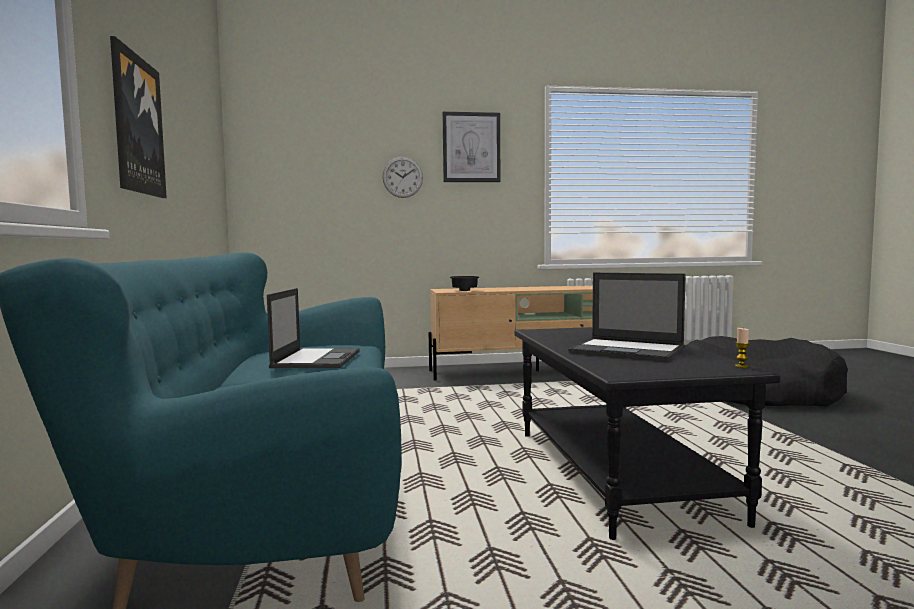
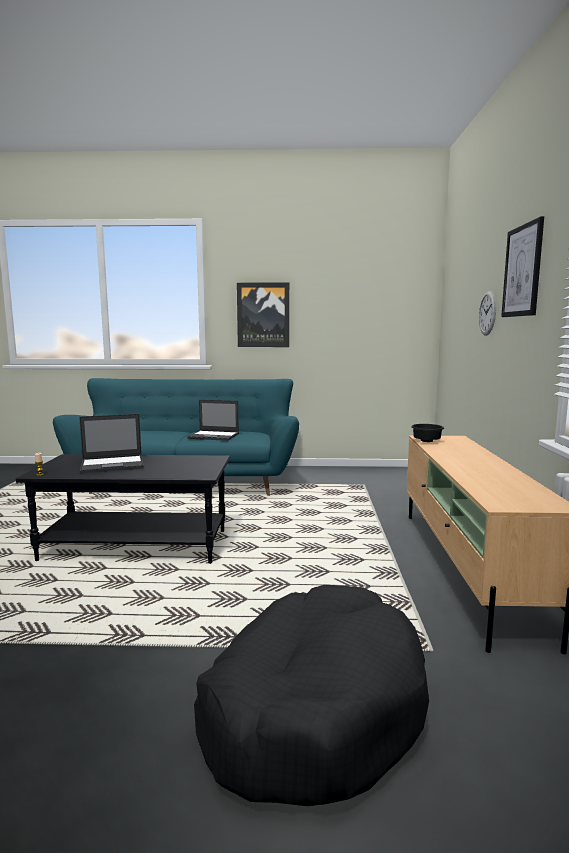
camera: 100 degrees right, 5 degrees up
laptop [568,273,686,362] -> laptop turned 150 degrees counterclockwise [79,414,144,473]

